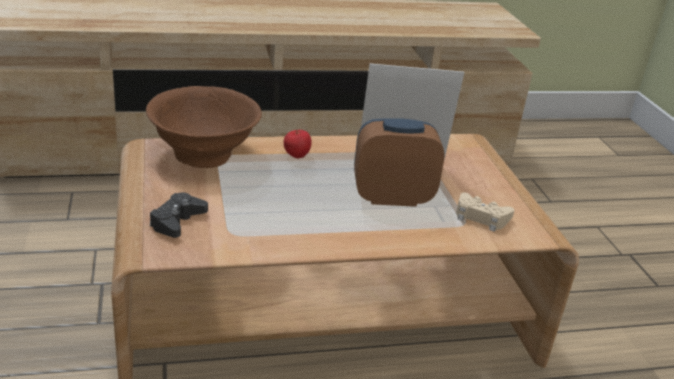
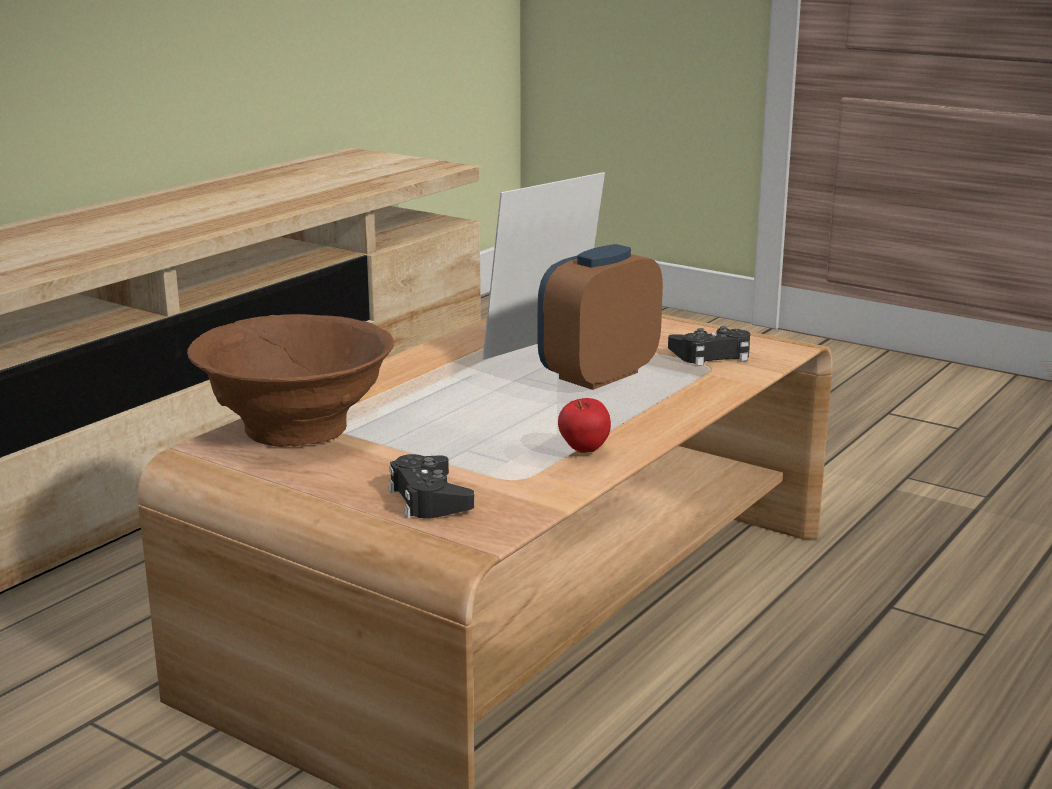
camera: 40 degrees left, 10 degrees down
apple [284,130,312,159] -> apple moved to [558,398,611,453]
beige game controller [456,192,514,232] -> black game controller [668,326,750,366]

